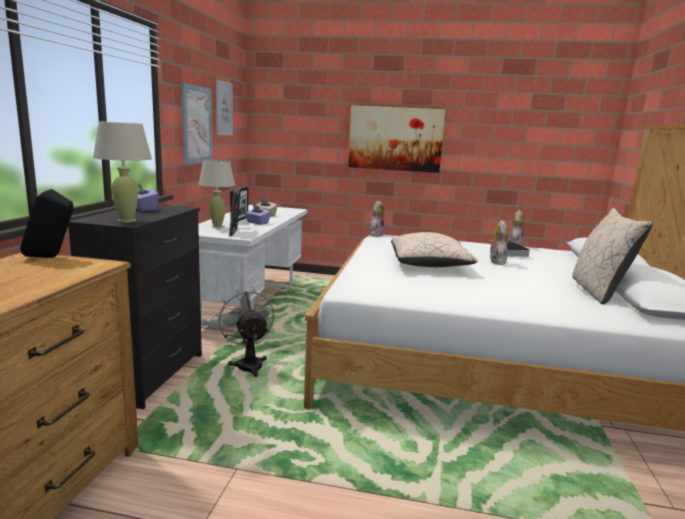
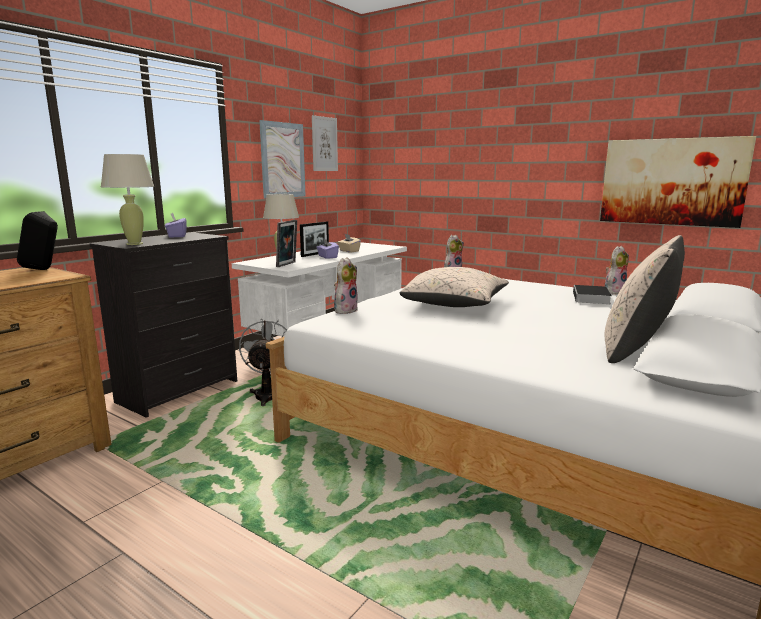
camera: 25 degrees right, 0 degrees up
picture [348,105,445,173] -> picture moved to [600,136,756,228]
plush toy [489,220,508,265] -> plush toy moved to [334,257,358,314]

